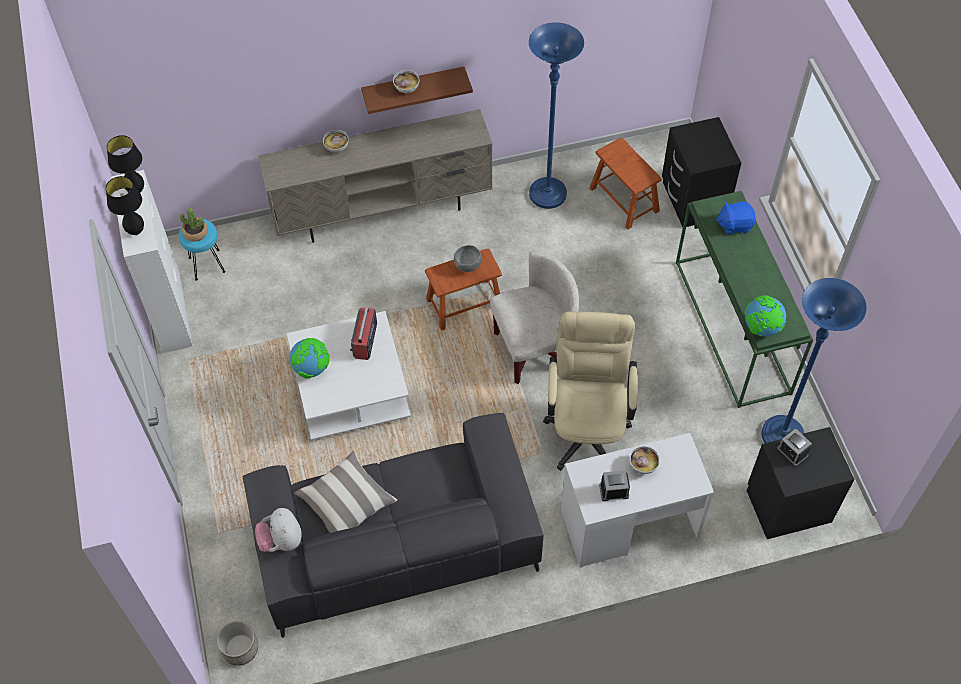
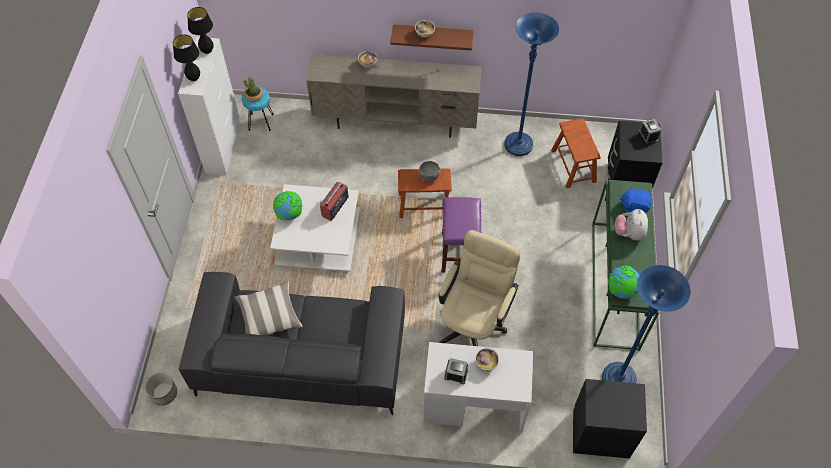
camera: 20 degrees right, 0 degrees up
plush toy [255,508,301,552] -> plush toy moved to [615,209,648,240]
white armchair [490,251,579,384] -> purple stool [442,197,481,273]
alarm clock [777,428,812,467] -> alarm clock moved to [639,119,661,145]

